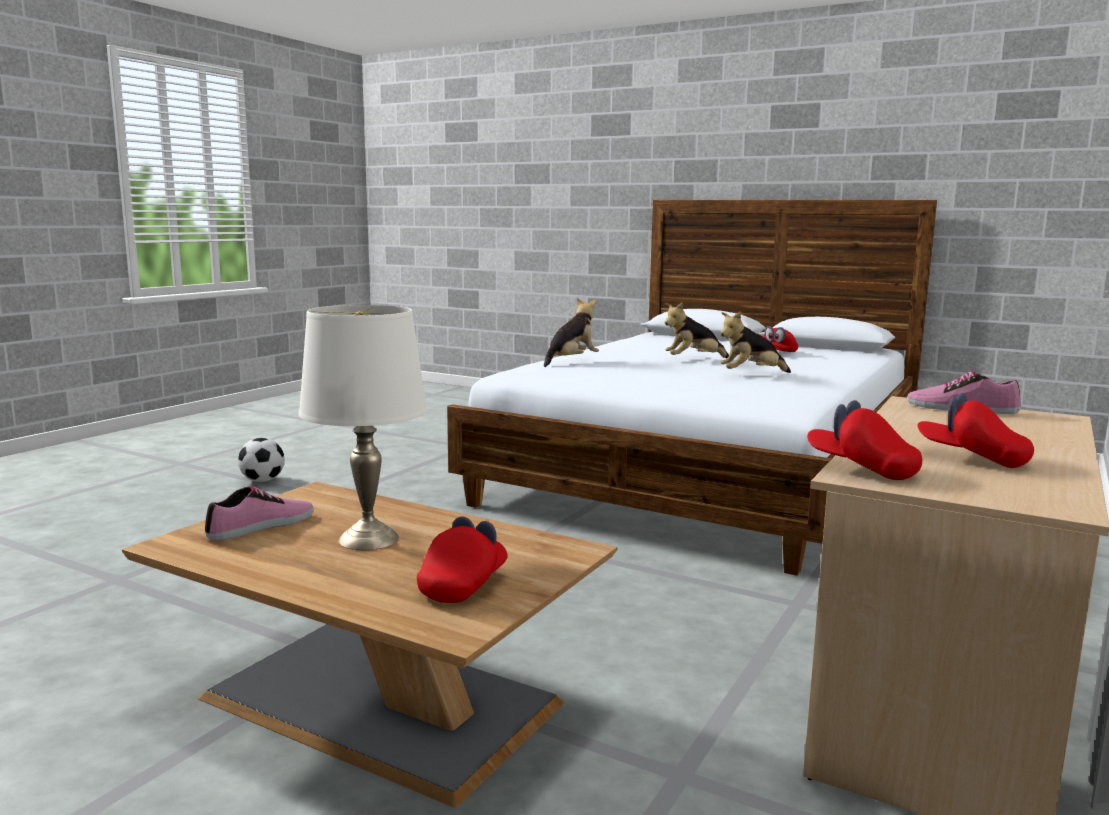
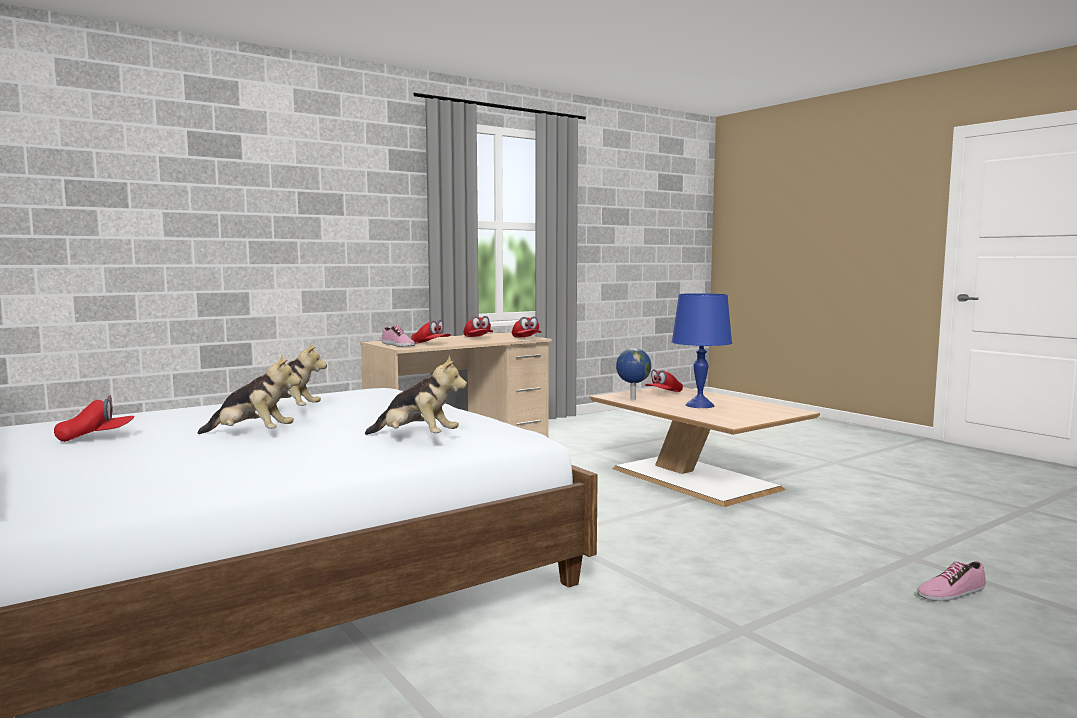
camera: 155 degrees left, 5 degrees down
shoe [205,486,314,540] -> shoe moved to [917,561,986,601]
football [238,438,285,482] -> none
white table lamp [299,305,427,550] -> blue table lamp [672,293,732,408]
plush toy [544,298,599,367] -> plush toy turned 135 degrees counterclockwise [365,356,467,435]
none -> red cap [411,320,451,343]
none -> globe [616,348,651,400]

